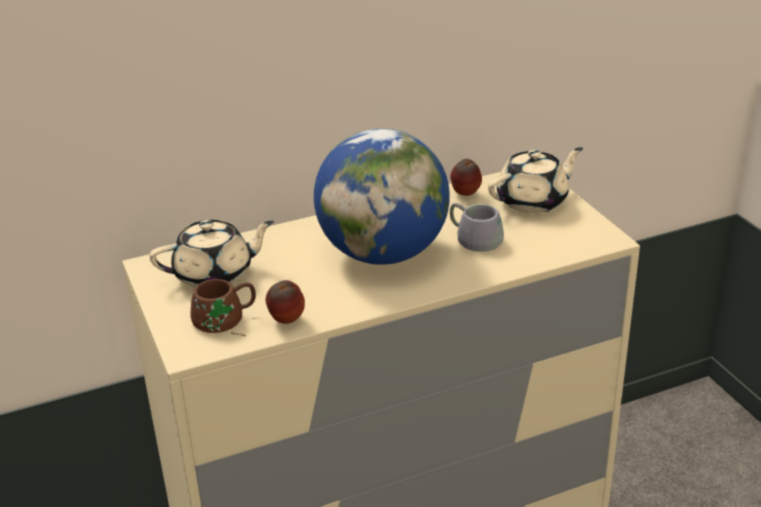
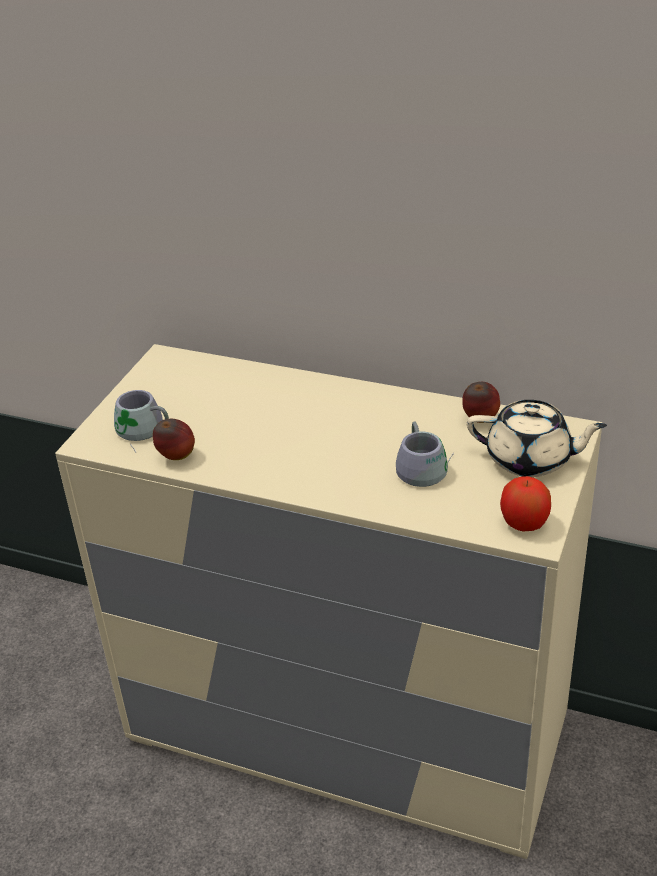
camera: 45 degrees right, 5 degrees up
beige teapot [149,220,274,288] -> none
brown mug [190,279,256,336] -> grey mug [114,390,169,452]
globe [314,128,450,265] -> none
none -> apple [500,476,551,531]

